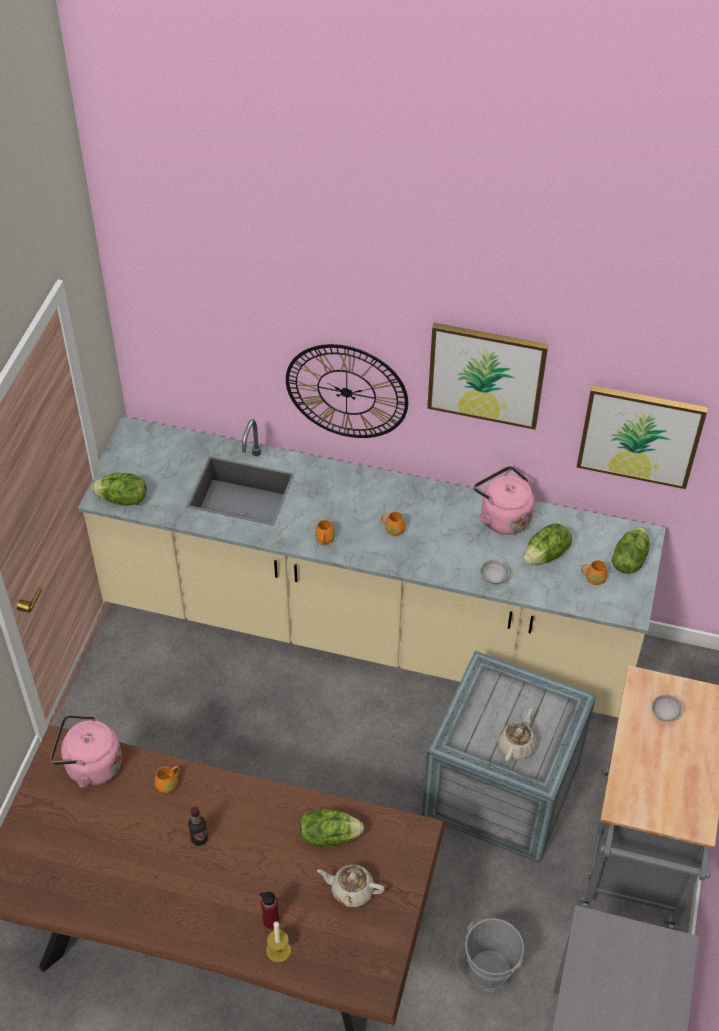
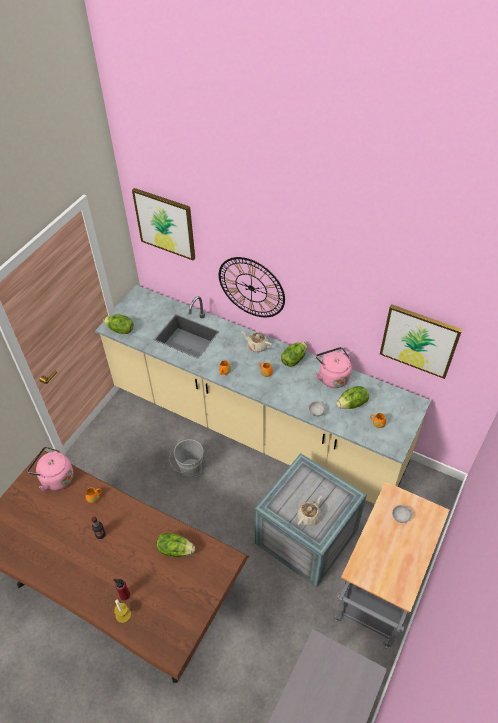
camera: 15 degrees right, 0 degrees up
beige teapot [317,864,385,907] -> beige teapot moved to [242,332,272,352]
picture [427,323,548,430] -> picture moved to [132,188,195,260]
grey bucket [455,918,524,992] -> grey bucket moved to [169,439,204,478]
lettuce [612,527,650,574] -> lettuce moved to [281,342,307,367]

